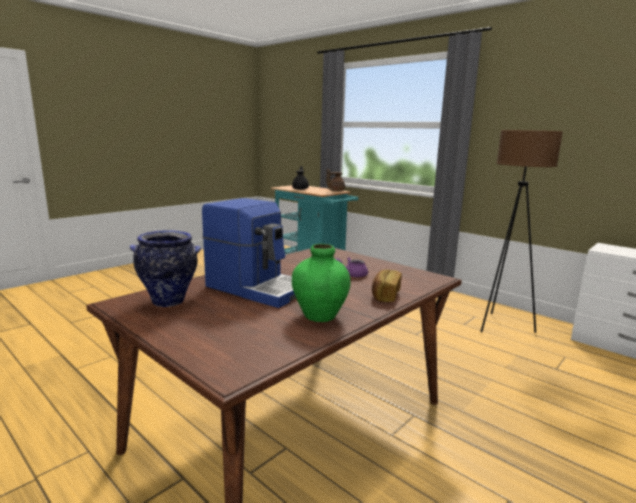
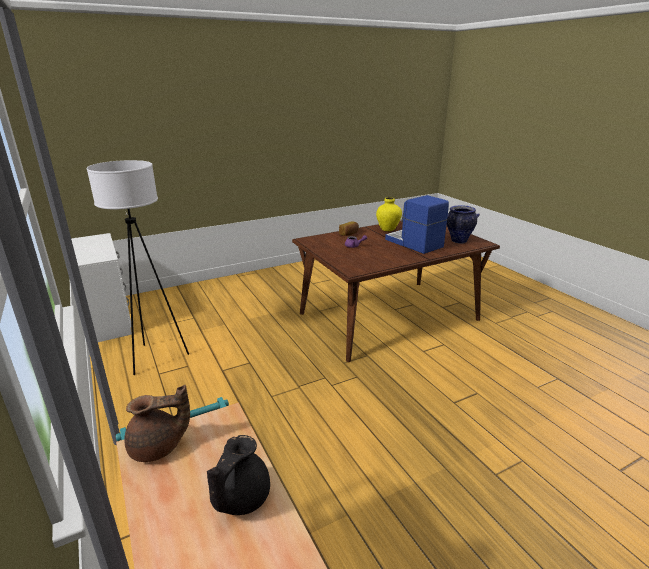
camera: 160 degrees left, 10 degrees up
green vase [292,244,351,322] -> yellow vase [376,197,402,231]
brown floor lamp [481,130,563,333] -> white floor lamp [86,160,189,375]

